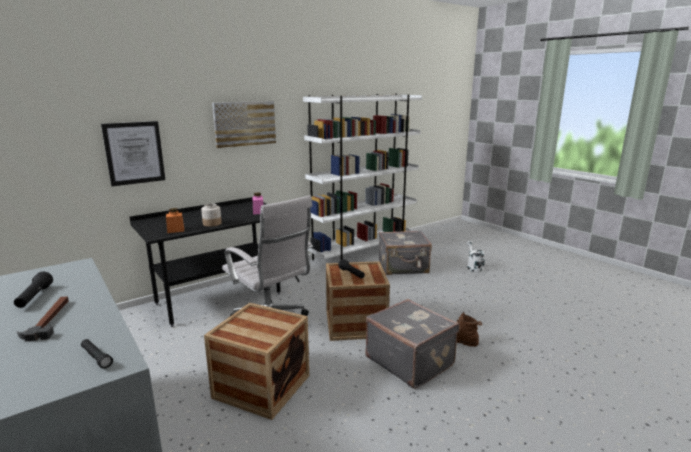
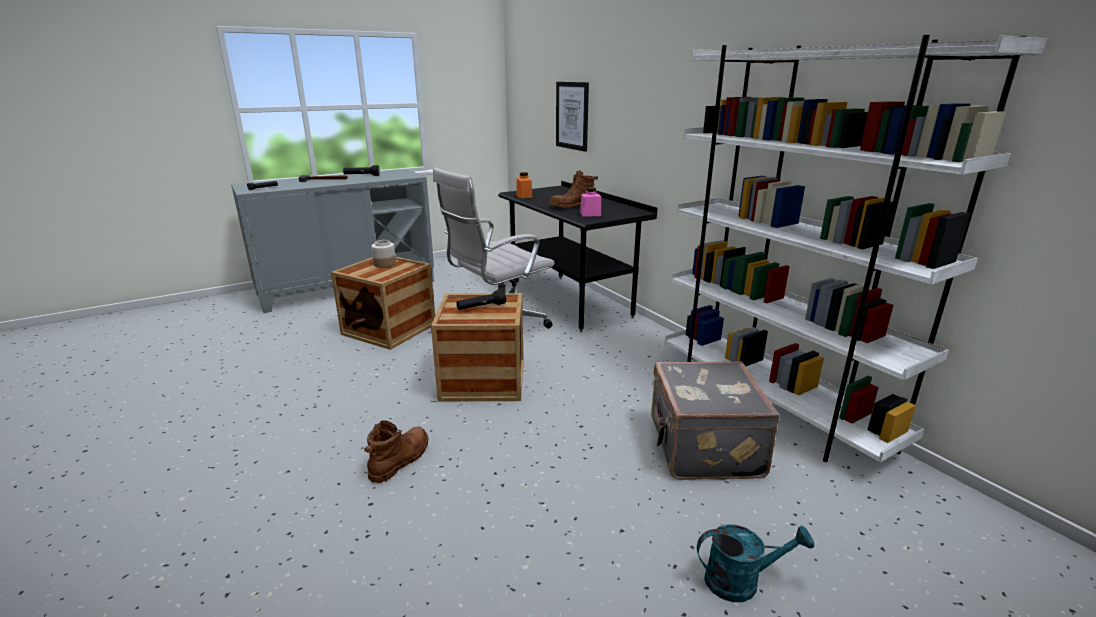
camera: 95 degrees right, 5 degrees up
jar [201,203,222,227] -> jar moved to [372,240,396,268]
picture [212,101,276,148] -> none
grey suitcase [366,299,460,389] -> none
white watering can [466,241,485,272] -> turquoise watering can [697,524,814,602]
none -> brown boot [549,171,598,208]

